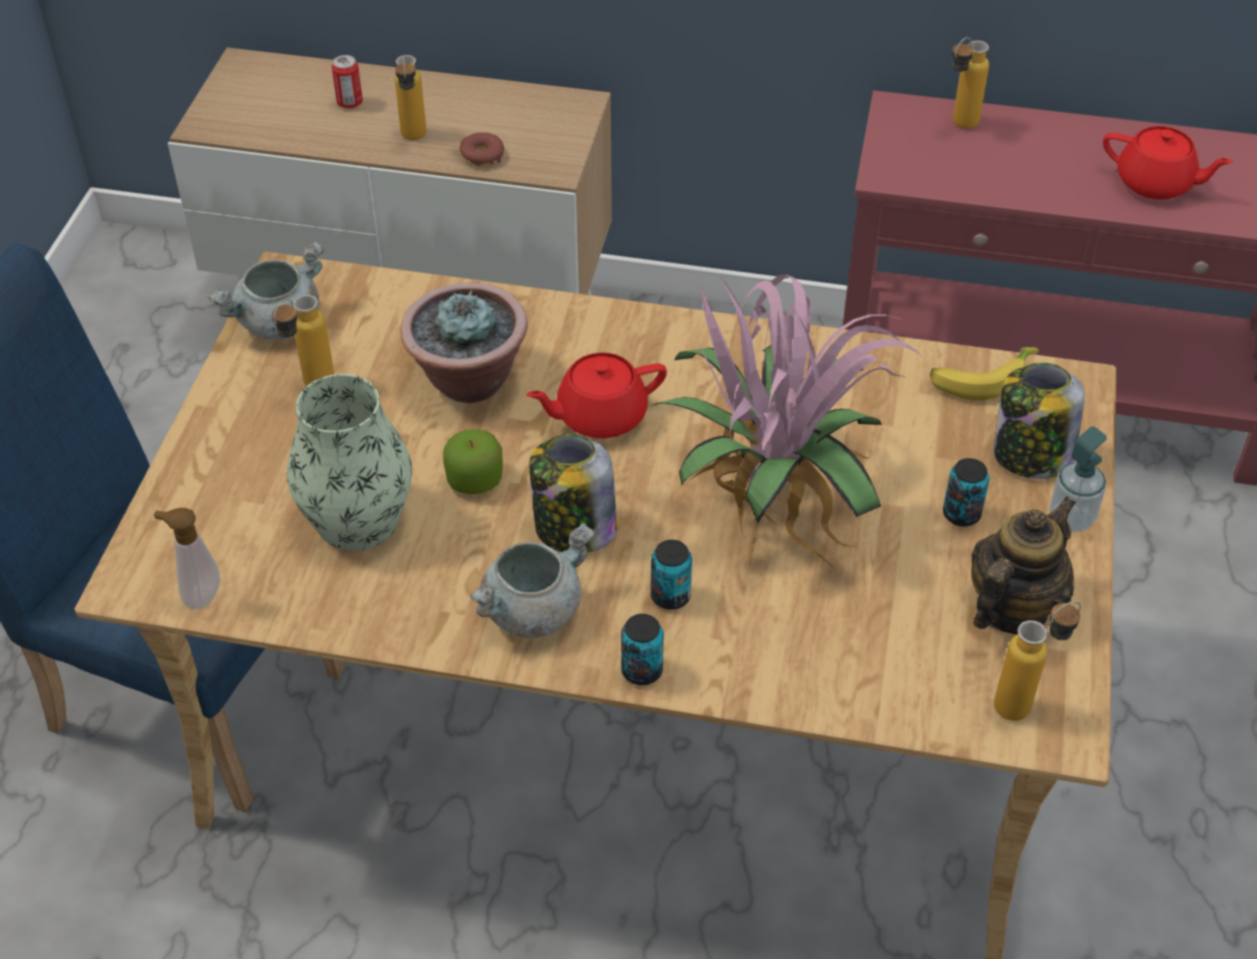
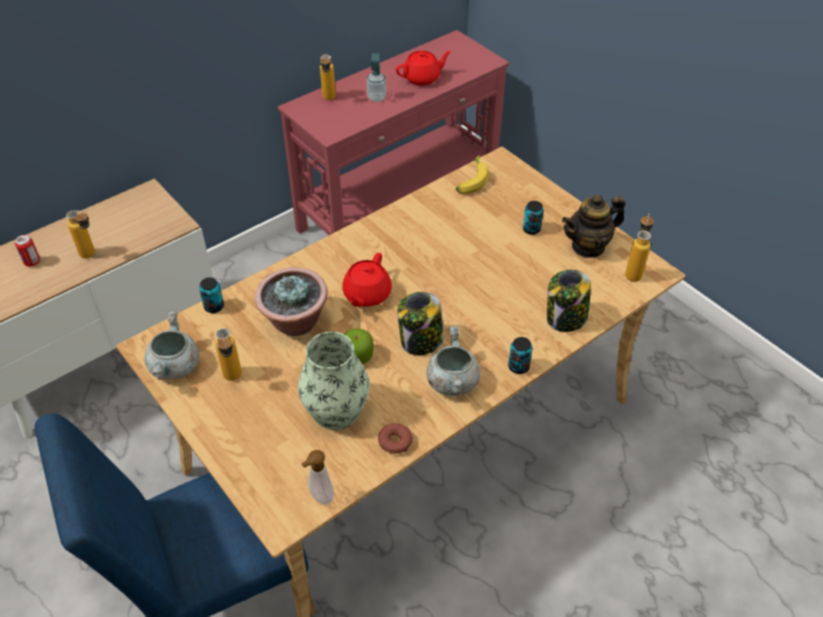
camera: 50 degrees left, 0 degrees up
donut [460,133,504,166] -> donut moved to [378,423,413,454]
potted plant [651,274,920,572] -> none
can [651,540,692,610] -> can moved to [199,277,224,313]
teapot [971,496,1076,634] -> teapot turned 105 degrees counterclockwise [562,194,625,258]
jar [994,363,1085,479] -> jar moved to [547,269,591,332]
soap dispenser [1049,426,1107,532] -> soap dispenser moved to [367,53,386,102]

